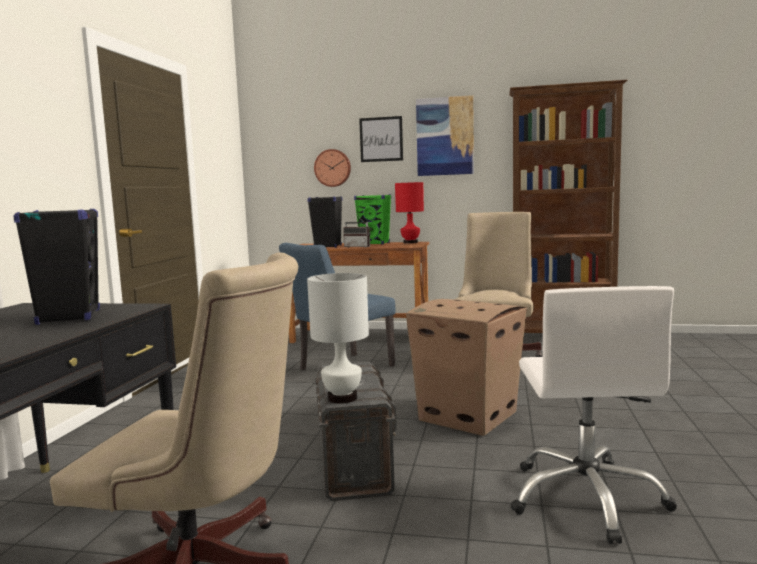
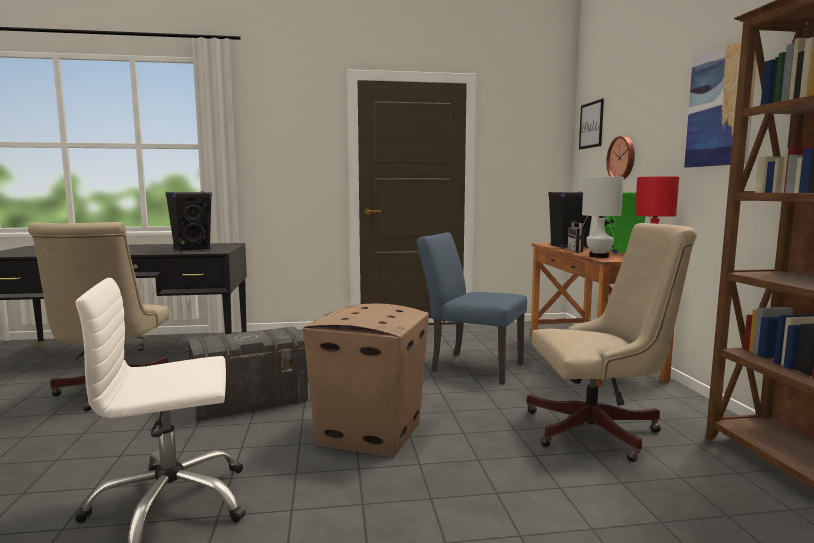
camera: 70 degrees right, 0 degrees up
white table lamp [307,273,369,404] -> white table lamp moved to [582,177,624,258]
picture [359,116,403,162] -> picture moved to [579,99,604,149]

